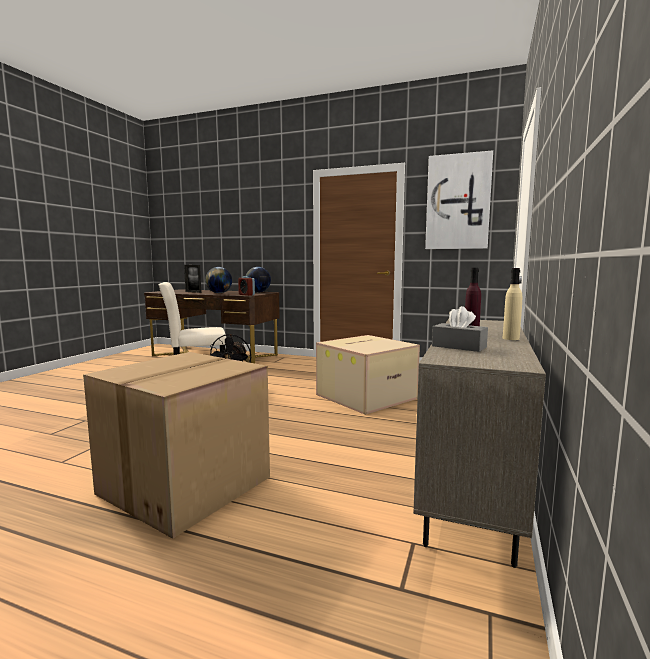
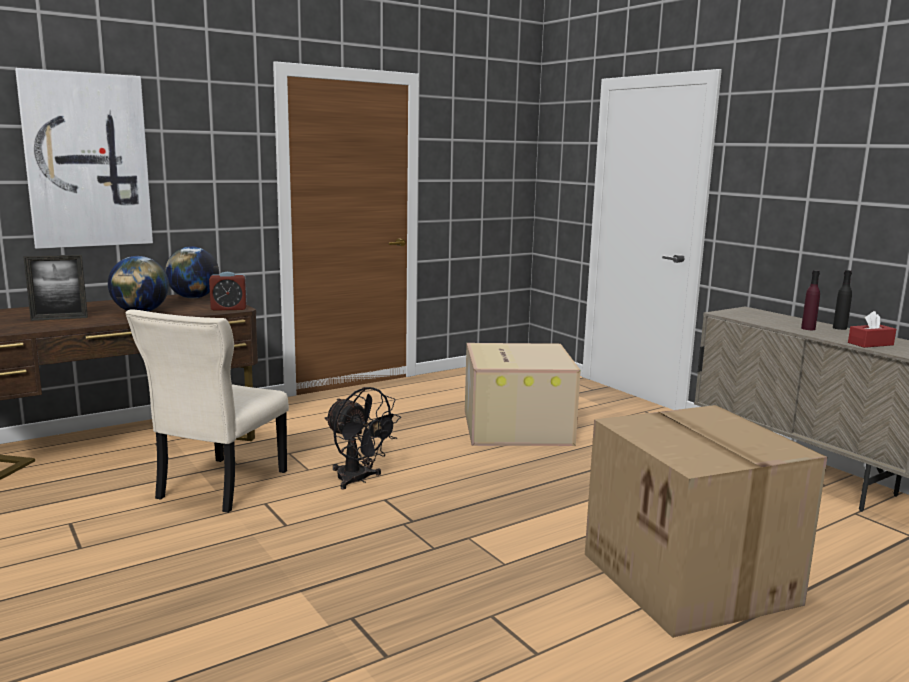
camera: 55 degrees left, 5 degrees up
picture [425,150,493,249] -> picture moved to [15,68,153,249]
grey tissue box [432,306,488,352] -> red tissue box [848,311,896,348]
beige bottle [503,268,522,340] -> black bottle [833,270,852,330]

